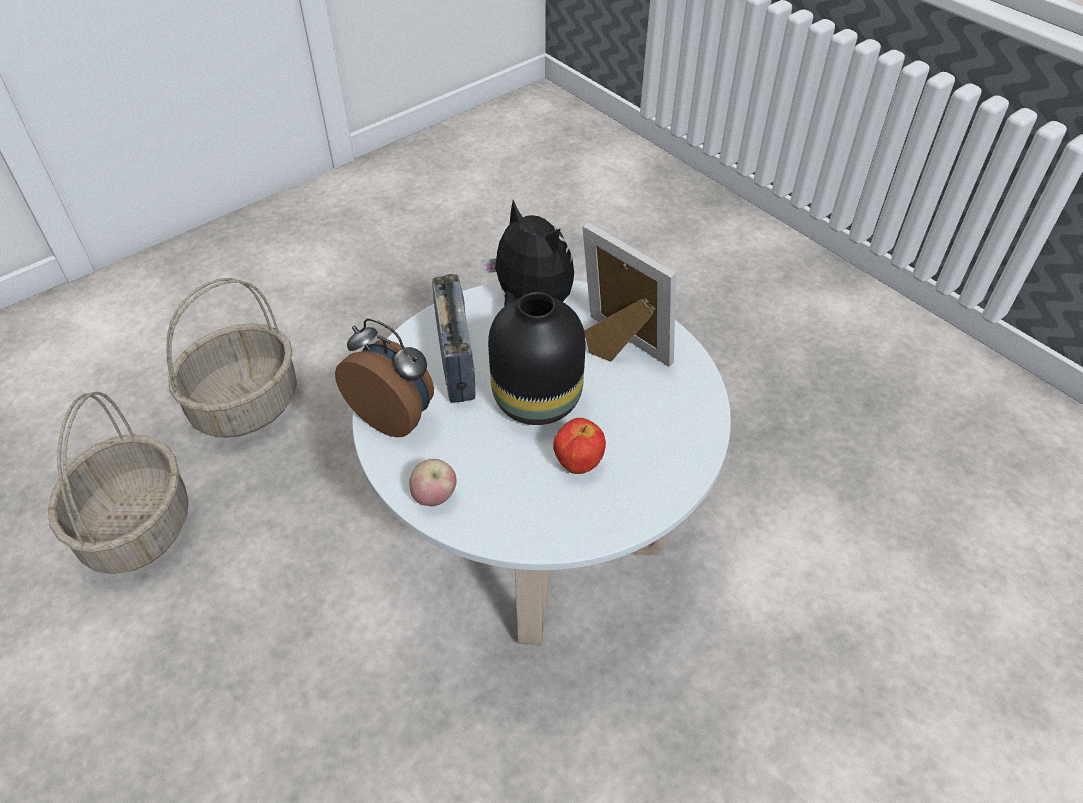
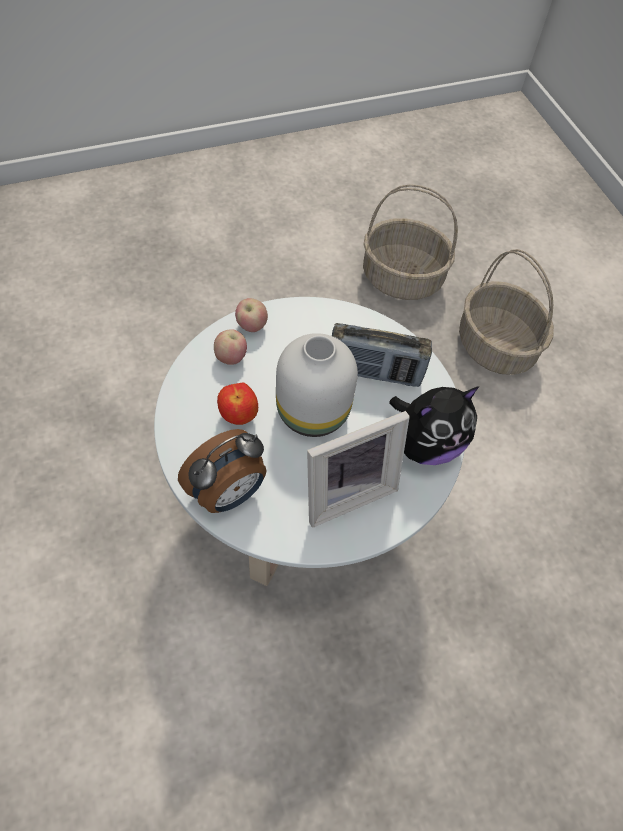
camera: 105 degrees right, 10 degrees up
alarm clock [335,318,434,437] -> alarm clock moved to [178,429,267,513]
black vase [488,292,586,425] -> white vase [276,333,358,437]
none -> apple [214,329,247,365]

